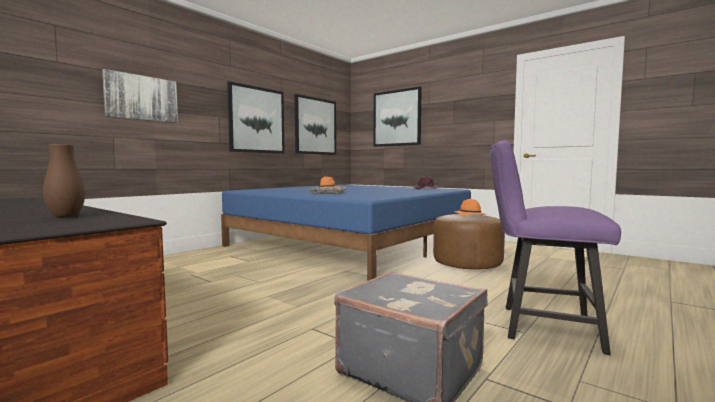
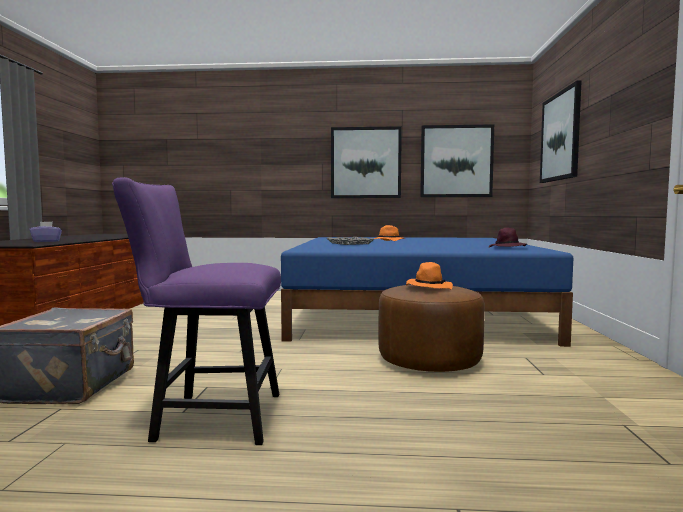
camera: 55 degrees right, 0 degrees up
brown vase [43,144,85,218] -> purple tissue box [30,222,62,242]
picture [102,69,178,123] -> none
purple chair [490,141,621,355] -> purple chair turned 75 degrees counterclockwise [112,177,281,445]

